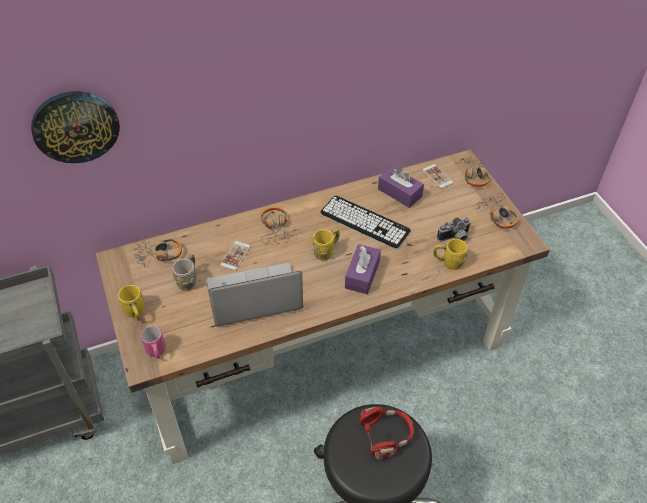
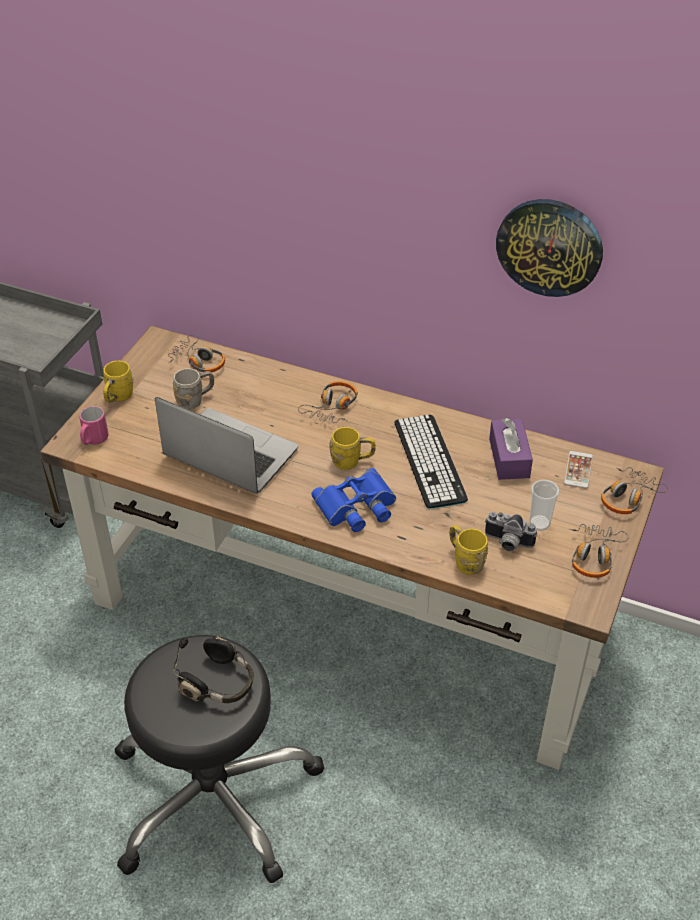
camera: 45 degrees right, 5 degrees down
wall clock [31,91,120,163] -> wall clock moved to [496,199,603,297]
phone [220,241,251,271] -> none
purple tissue box [345,244,381,294] -> blue binoculars [311,468,396,532]
red headphones [359,407,414,460] -> black headphones [173,636,254,703]
none -> cup [529,480,560,530]

